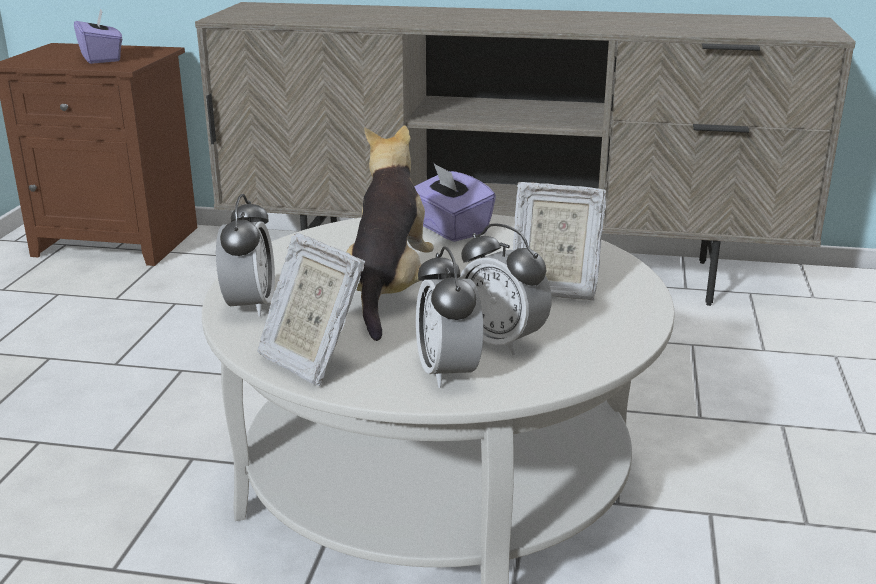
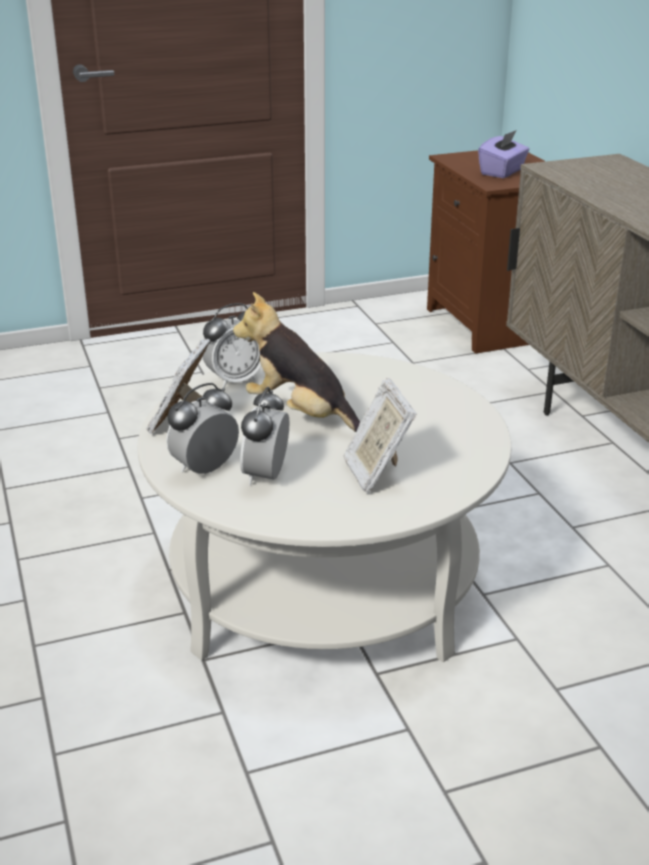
camera: 60 degrees right, 5 degrees up
plush toy [347,125,434,341] -> plush toy turned 120 degrees counterclockwise [233,292,361,432]
purple tissue box [414,162,496,242] -> none

